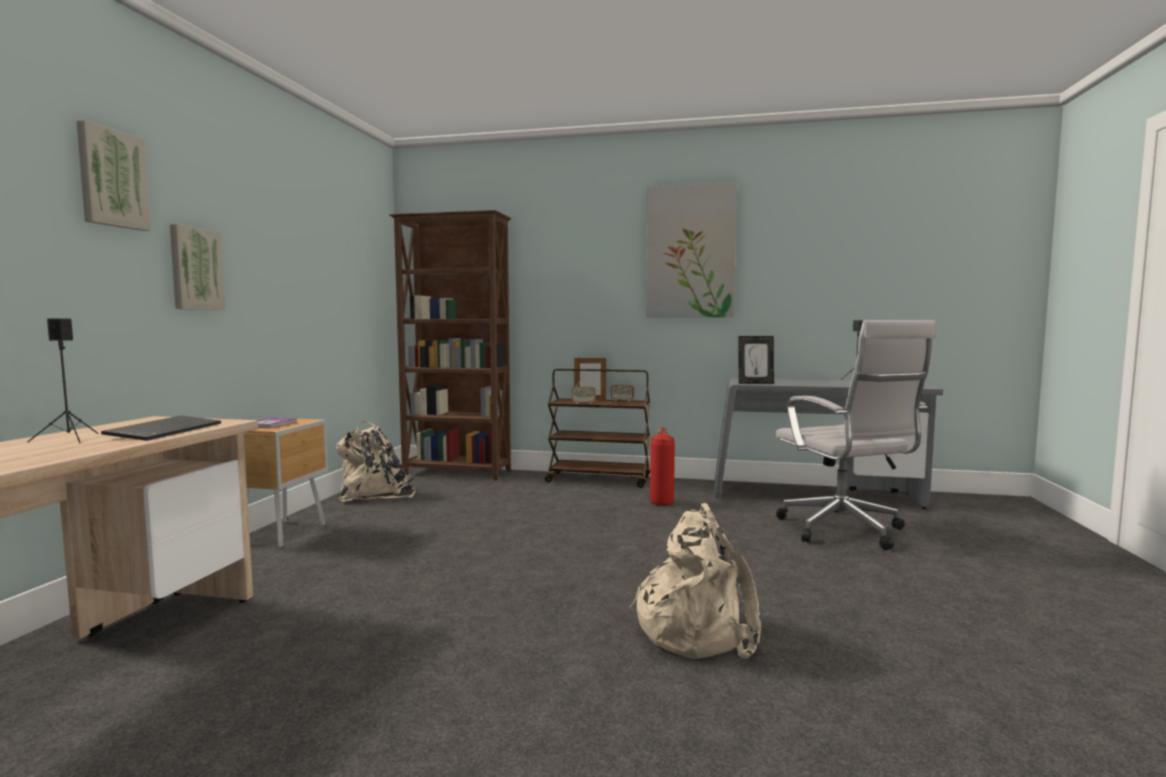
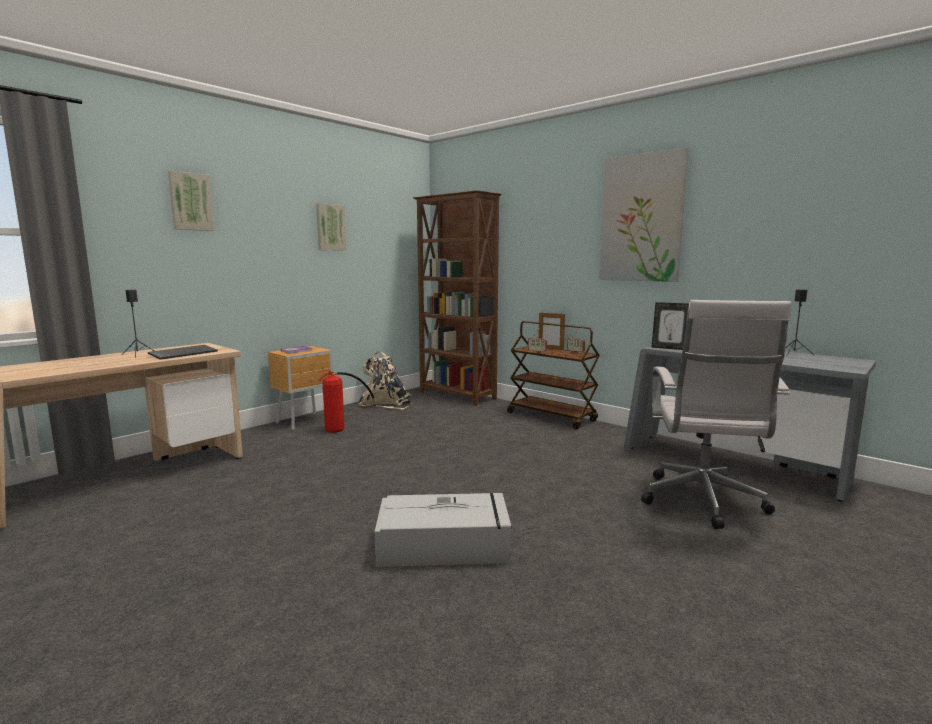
camera: 30 degrees right, 5 degrees up
picture [169,224,225,310] -> picture moved to [316,203,347,251]
beige backpack [629,503,761,659] -> grey storage box [375,493,511,567]
fire extinguisher [650,427,675,506] -> fire extinguisher moved to [318,370,376,433]

